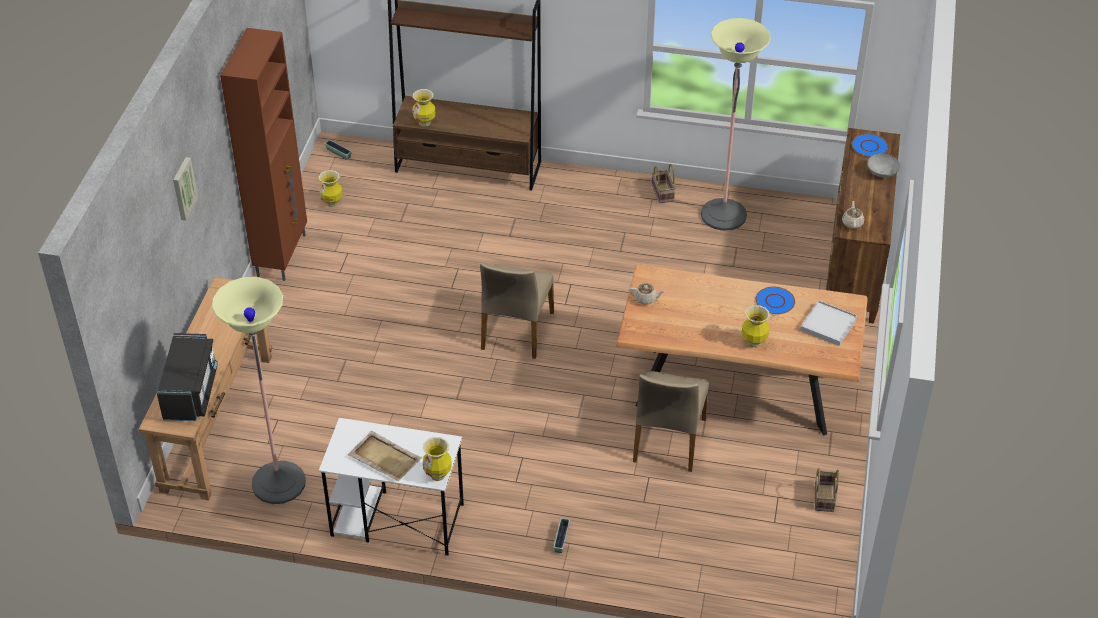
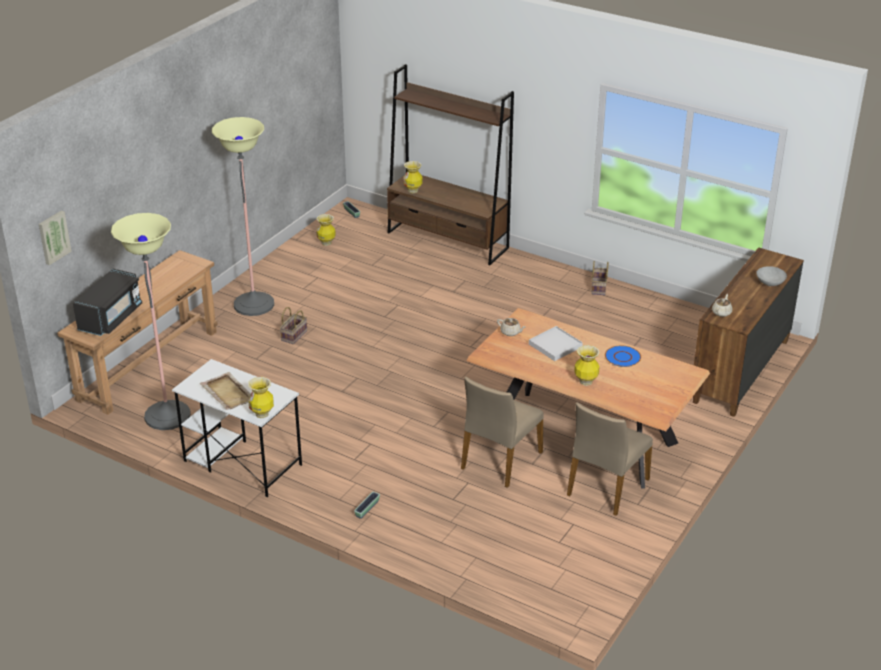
camera: 20 degrees right, 10 degrees down
picture [173,157,198,221] -> picture moved to [39,211,72,265]
brown cabinet [220,28,307,281] -> none
beige chair [480,262,554,359] -> beige chair moved to [567,402,653,516]
floor lamp [701,18,771,231] -> floor lamp moved to [212,117,274,316]
white tray [800,300,857,346] -> white tray moved to [529,326,583,361]
basket [815,468,839,512] -> basket moved to [280,307,307,344]
blue plate [851,134,888,157] -> none

